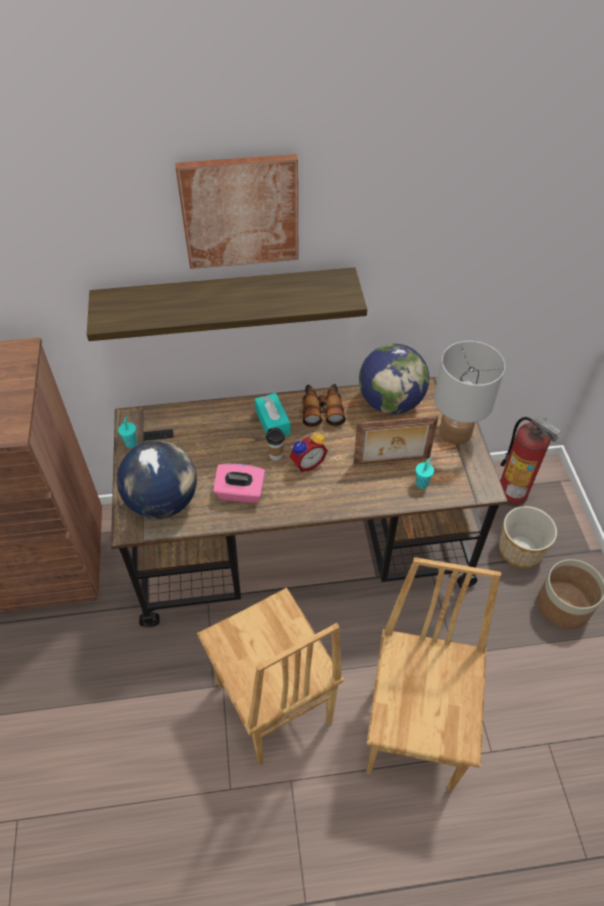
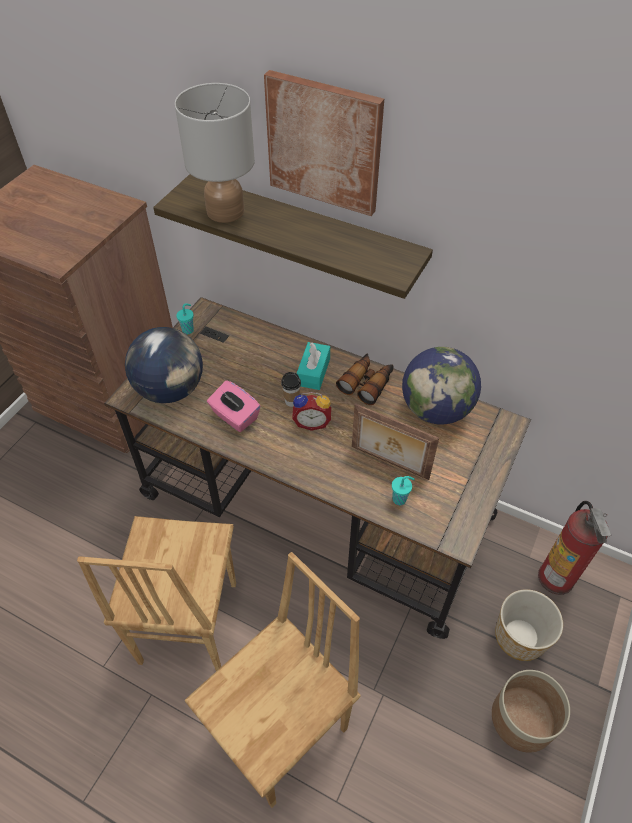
camera: 35 degrees right, 0 degrees up
grey table lamp [434,341,505,445] -> grey table lamp moved to [175,83,255,223]

